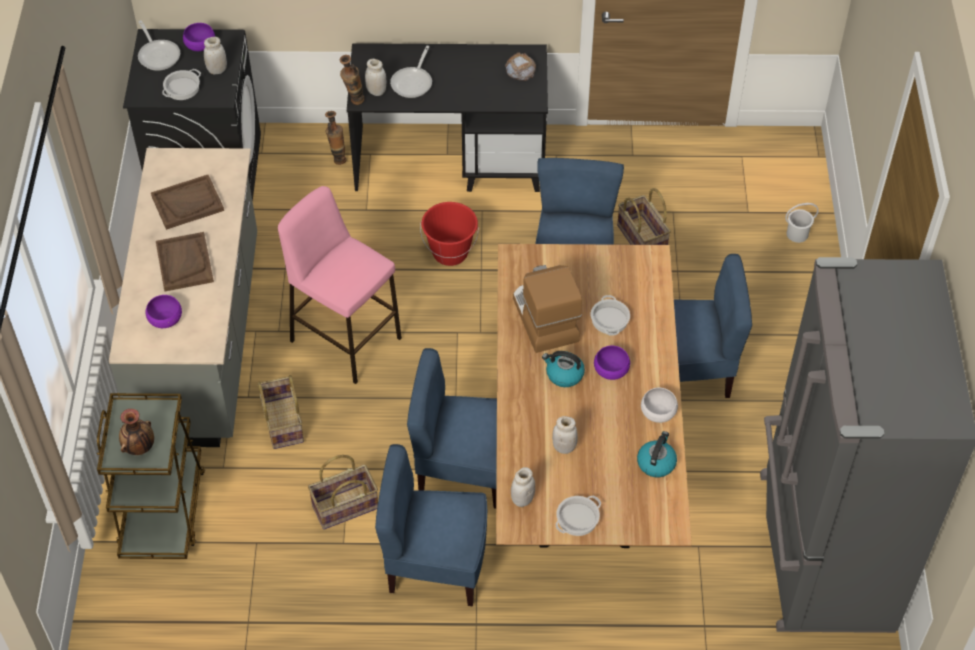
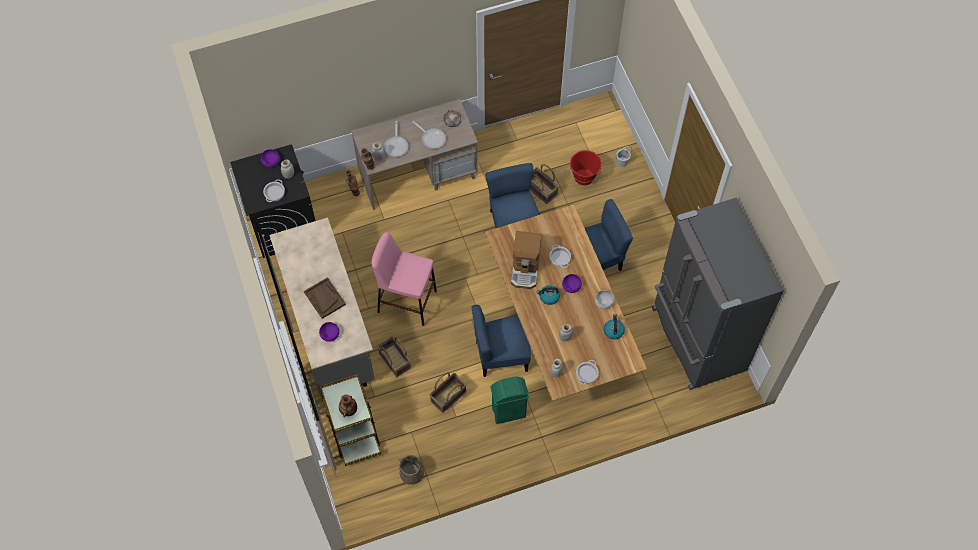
camera: 20 degrees left, 10 degrees up
frying pan [138,20,180,71] -> frying pan moved to [412,121,446,149]
brown tray [151,175,224,230] -> none
black desk [347,43,548,192] -> beige desk [351,99,478,210]
blue chair [375,444,487,606] -> green trash can [490,377,529,424]
red bucket [420,202,479,266] -> red bucket moved to [570,150,602,185]
coffee machine [513,265,582,353] -> coffee machine turned 135 degrees counterclockwise [511,231,542,289]
none -> beige bucket [399,455,424,485]

